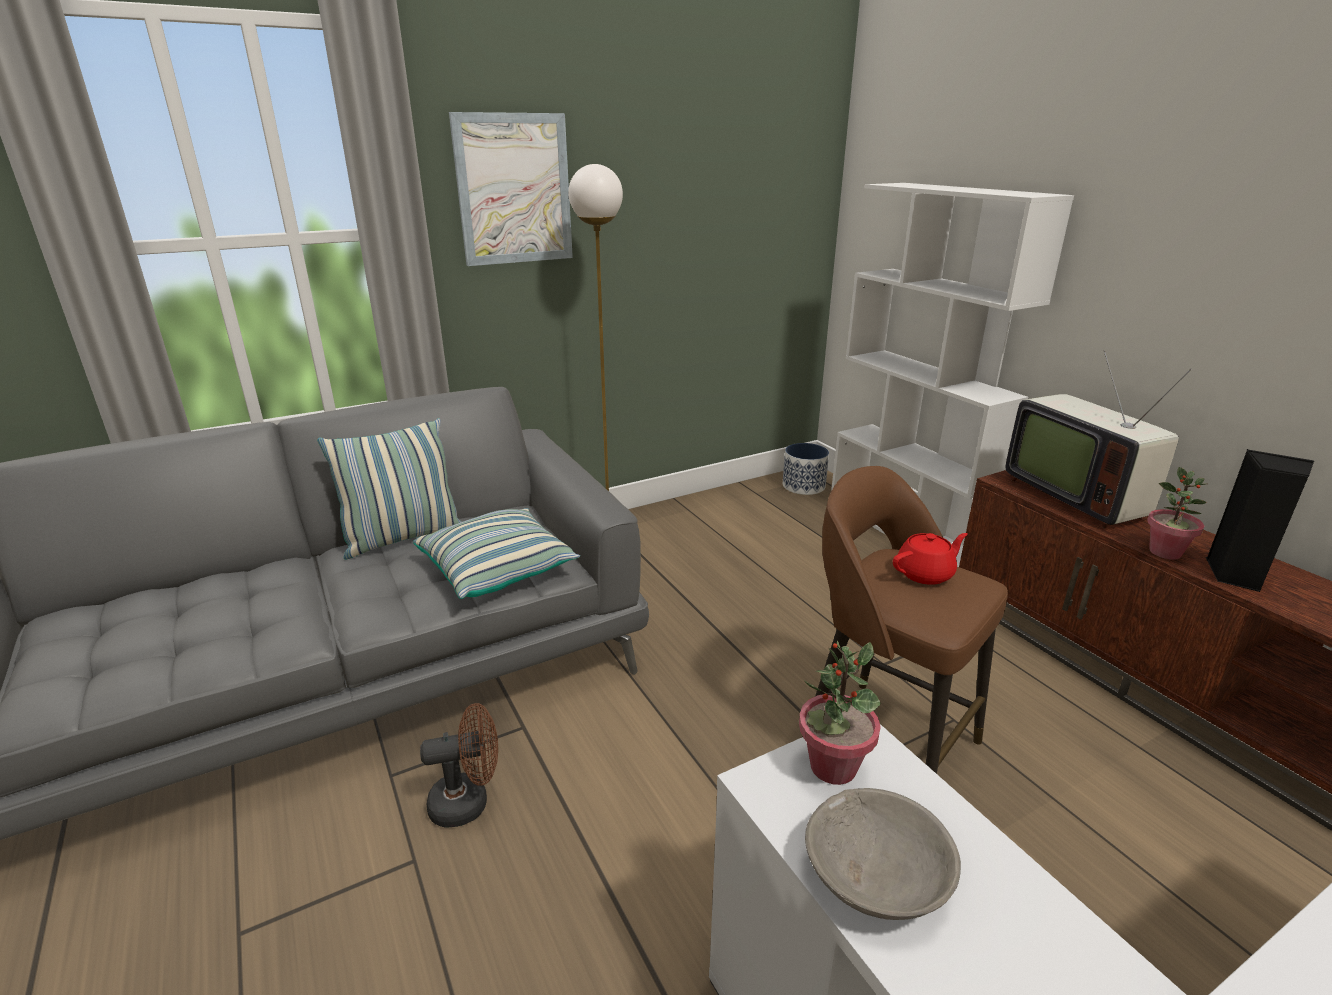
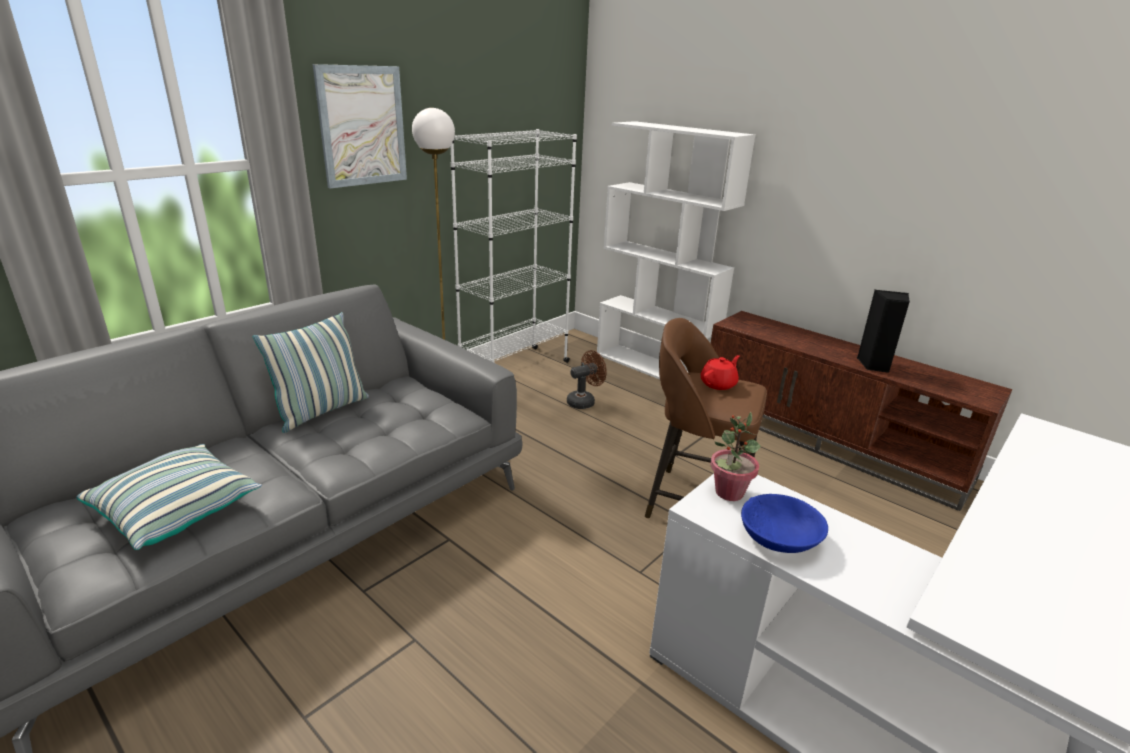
camera: 20 degrees left, 0 degrees up
pillow [413,508,580,599] -> pillow moved to [76,444,262,550]
brown fan [420,703,498,828] -> brown fan moved to [567,350,607,409]
planter [783,443,829,495] -> none
grey bowl [805,788,961,920] -> blue bowl [741,494,828,553]
television [1005,351,1192,528] -> none
potted plant [1147,467,1206,560] -> none
none -> white bookcase [451,129,577,363]

